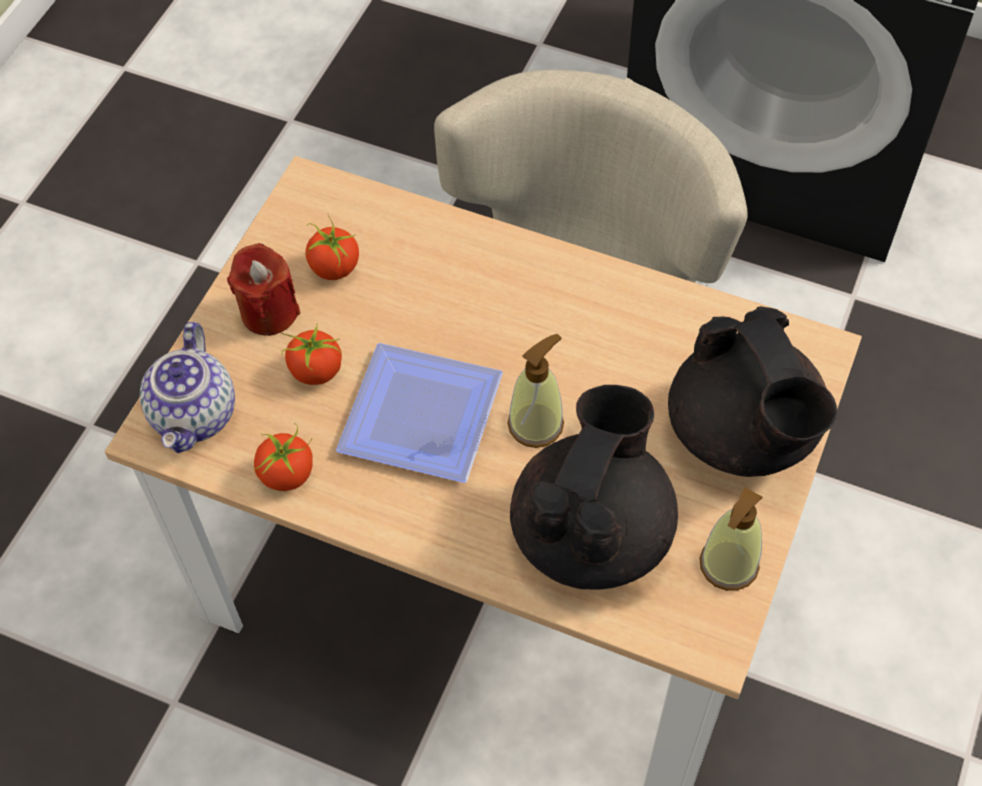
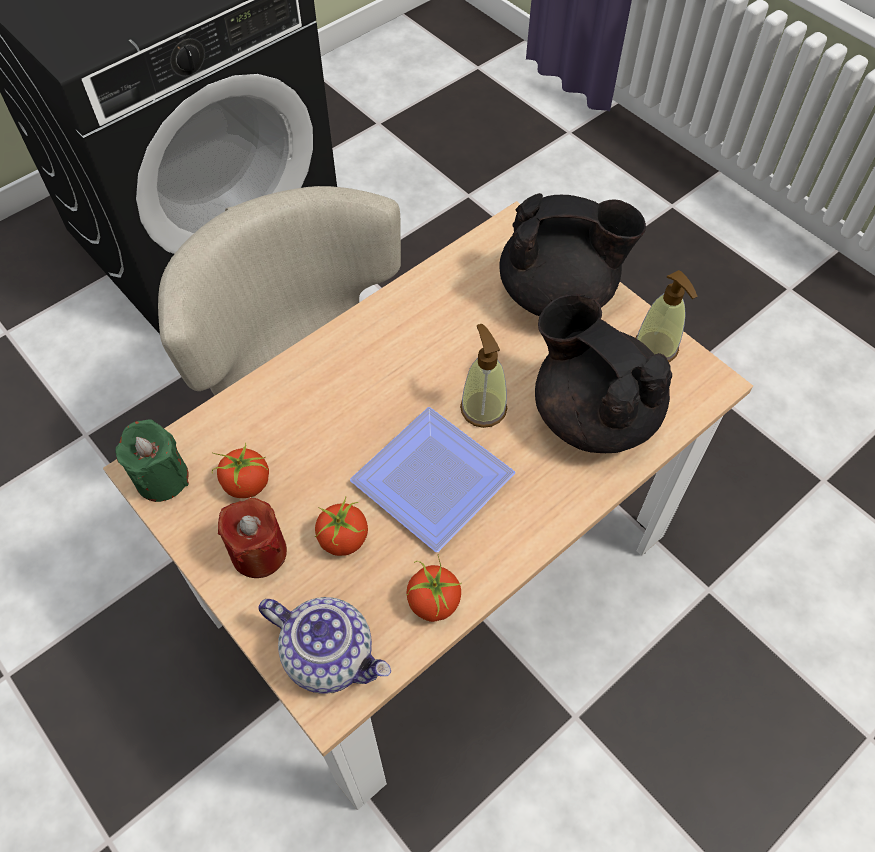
camera: 65 degrees left, 0 degrees up
none -> green candle [115,419,189,502]

